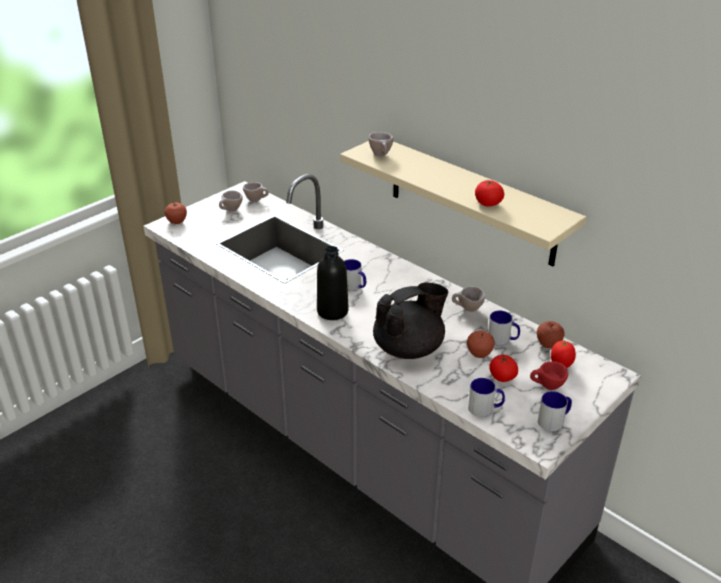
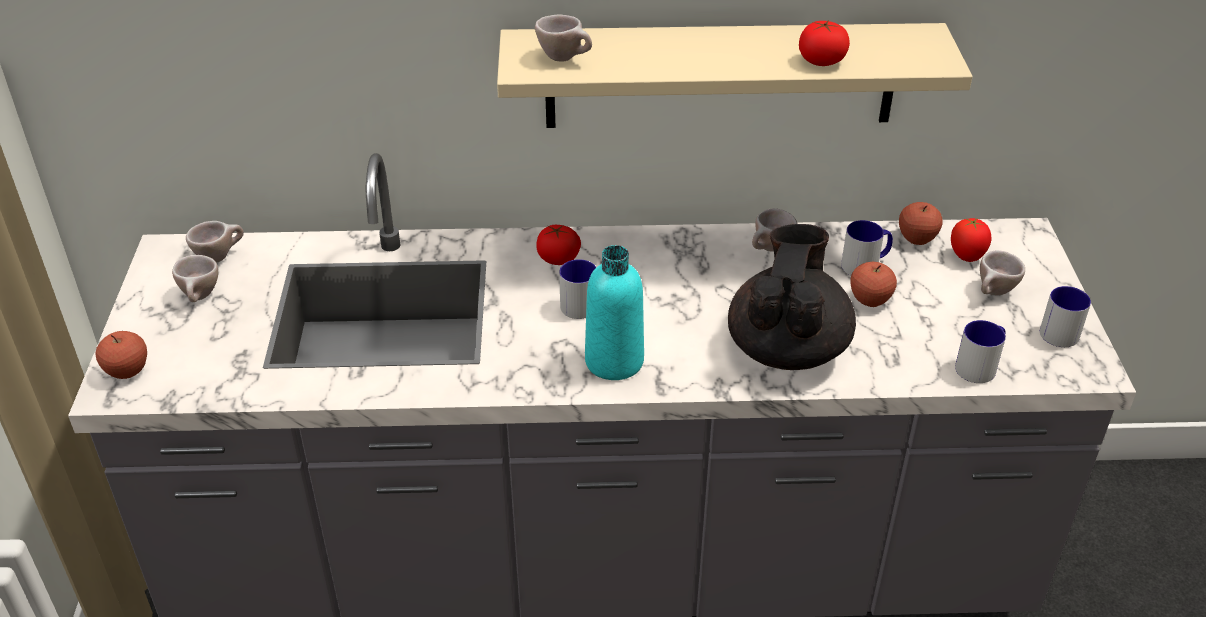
camera: 45 degrees left, 5 degrees up
black bottle [317,246,349,320] -> turquoise bottle [585,245,644,380]
tomato [489,355,518,382] -> tomato moved to [536,225,581,265]
red cup [530,361,568,390] -> beige cup [980,250,1025,295]

